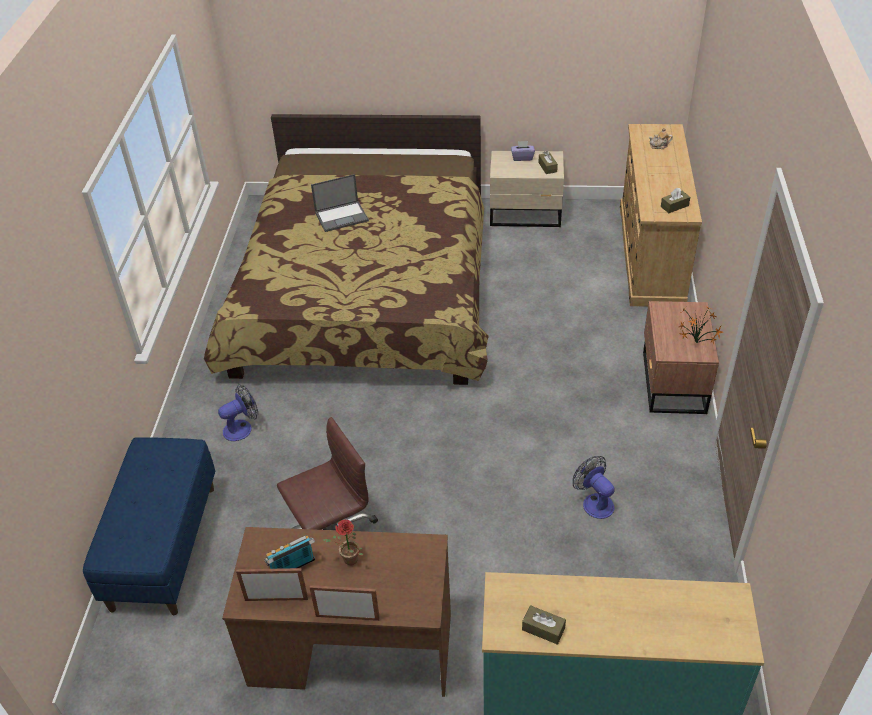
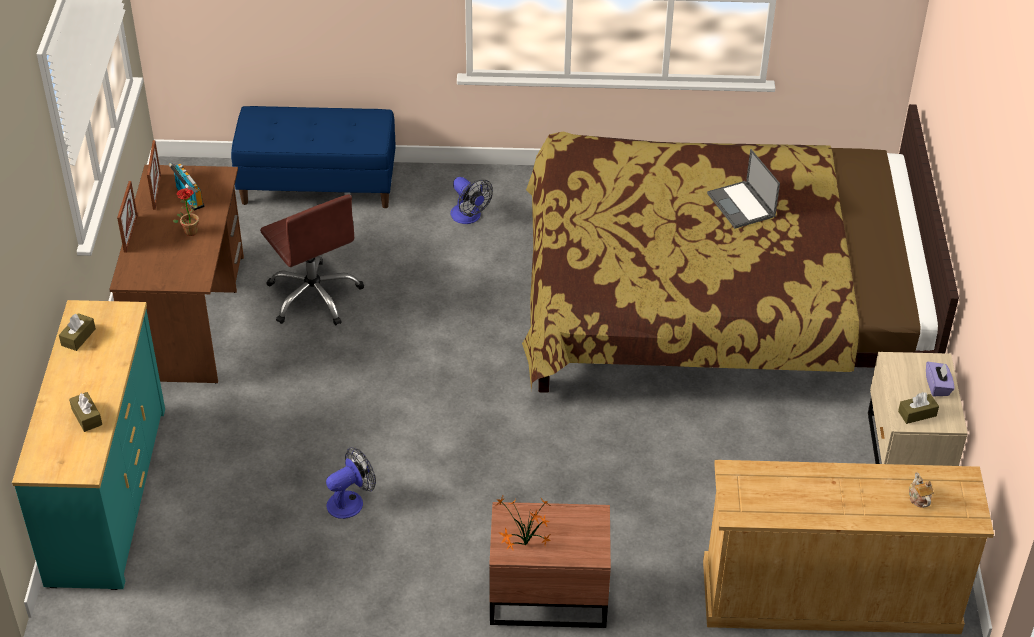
camera: 85 degrees right, 0 degrees up
brown tissue box [661,188,690,213] -> brown tissue box moved to [69,392,102,432]

